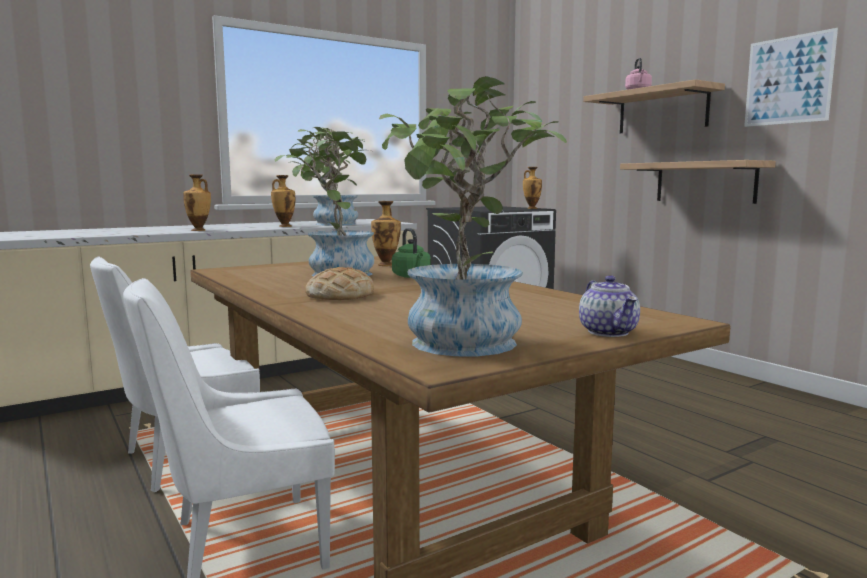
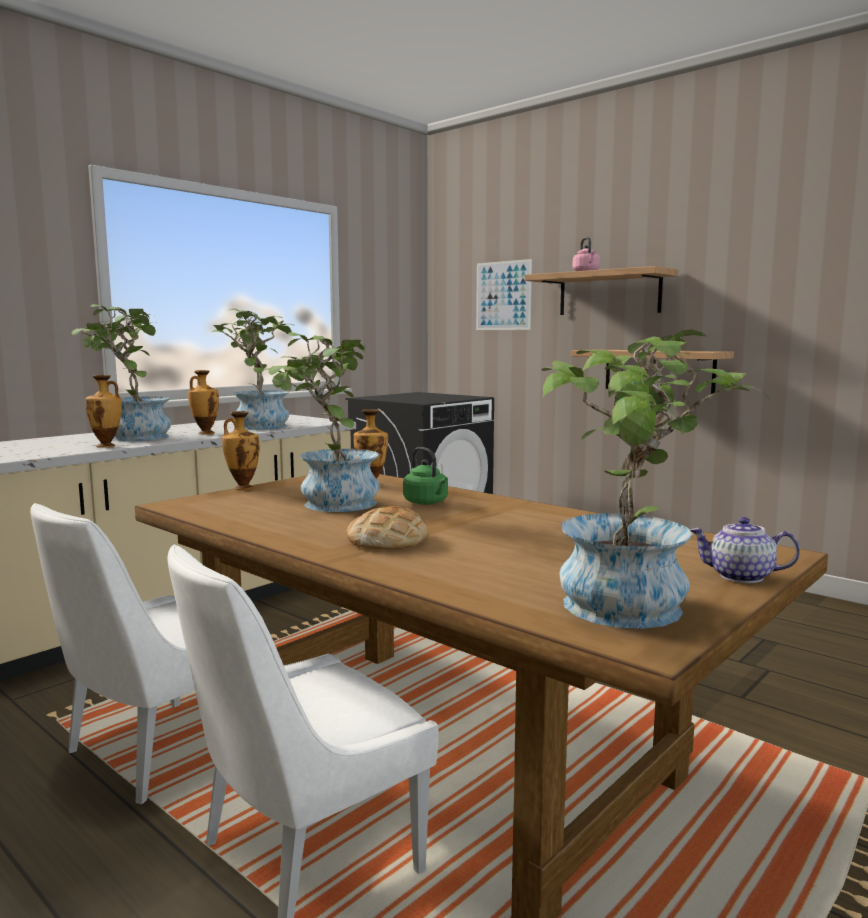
camera: 15 degrees left, 0 degrees up
vase [523,167,542,209] -> vase moved to [222,411,260,490]
teapot [579,275,640,337] -> teapot turned 135 degrees clockwise [689,517,800,583]
picture [744,28,838,127] -> picture moved to [476,259,532,330]
none -> potted plant [72,304,171,441]

